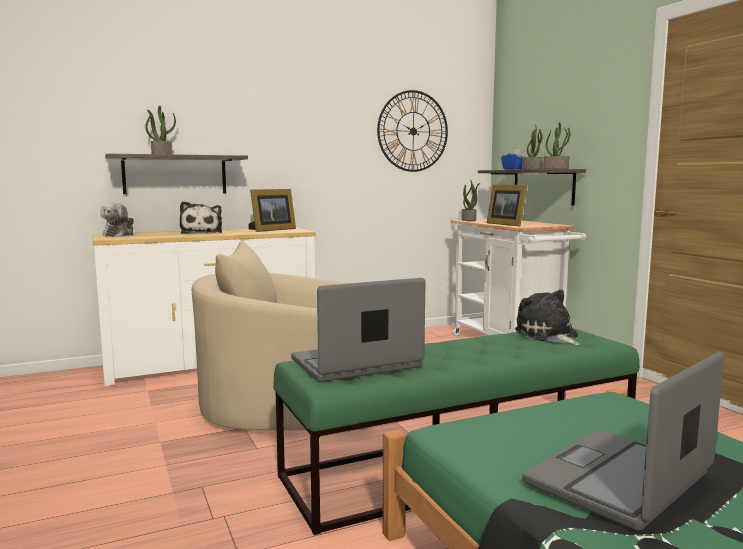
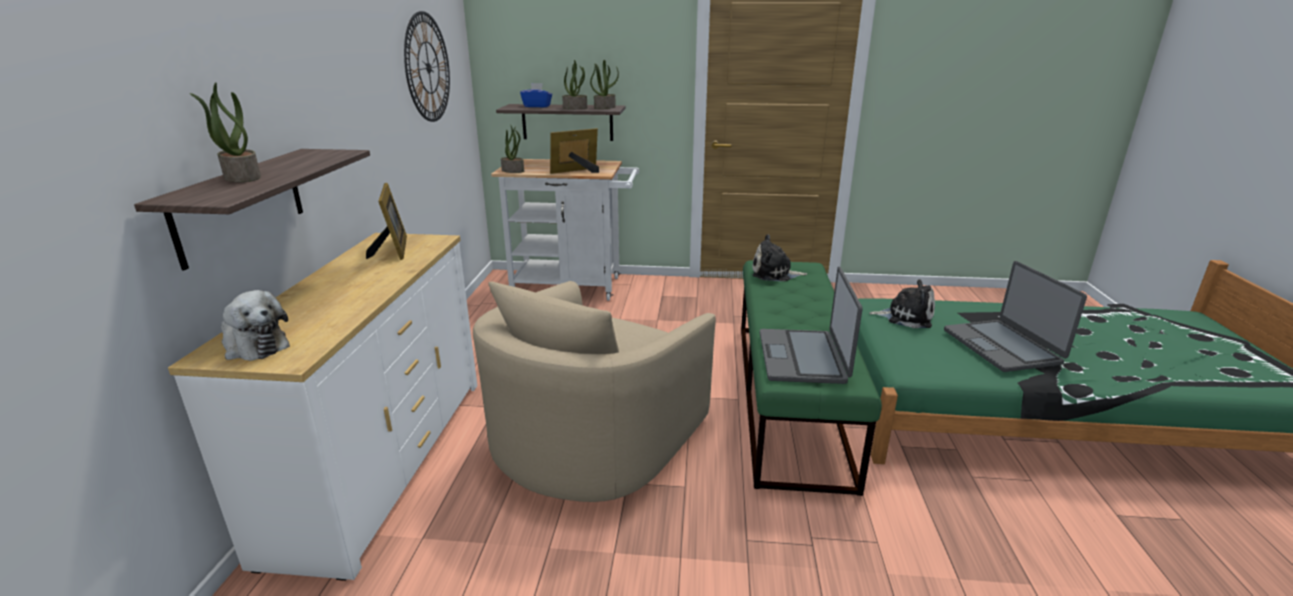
camera: 60 degrees left, 15 degrees up
plush toy [180,201,222,234] -> plush toy moved to [869,279,935,328]
picture frame [487,184,527,226] -> picture frame turned 150 degrees clockwise [550,128,599,174]

